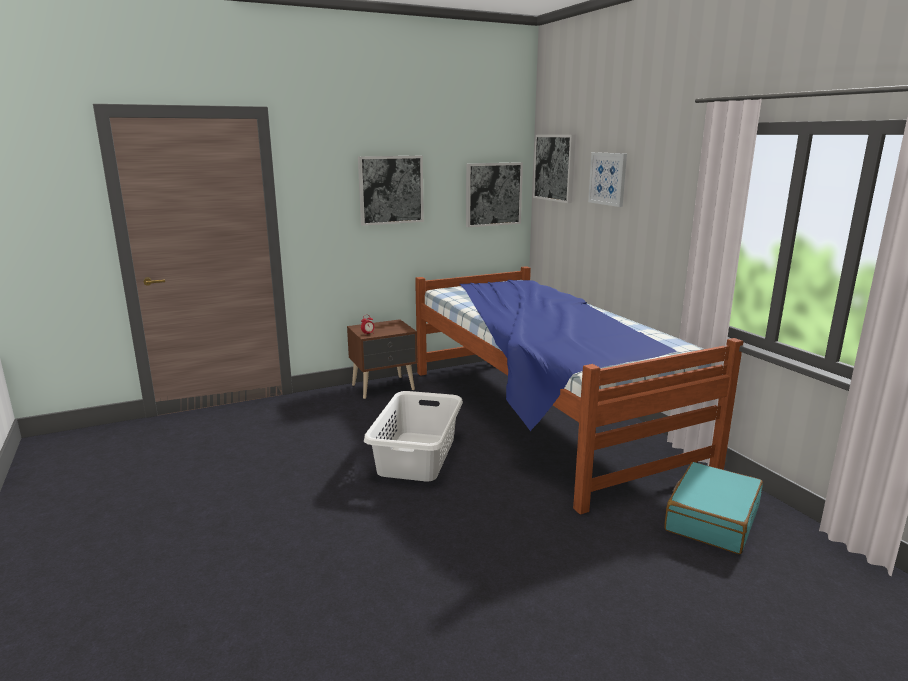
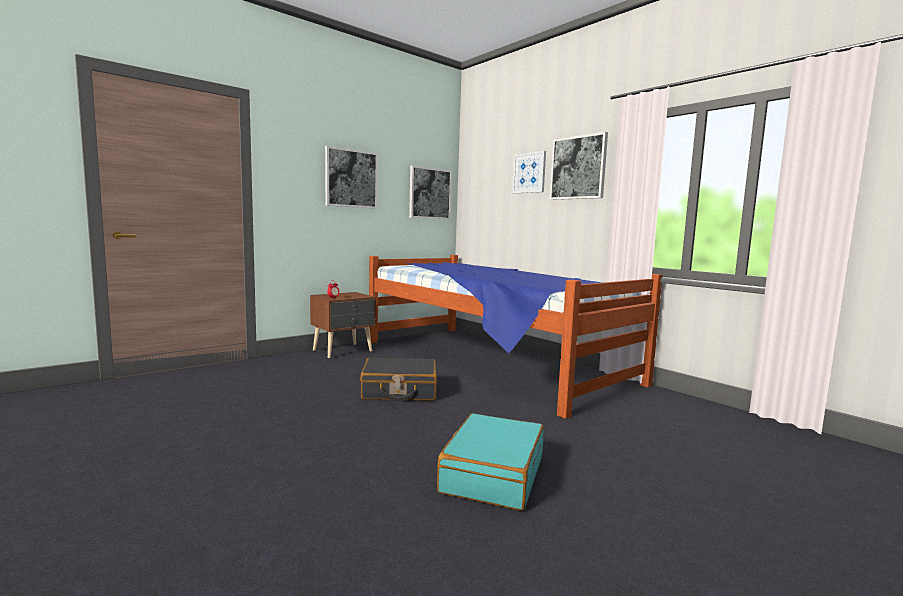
camera: 15 degrees left, 10 degrees down
white laundry basket [364,391,463,481] -> black suitcase [360,358,437,401]
picture [533,135,576,203] -> picture moved to [550,132,608,200]
turquoise suitcase [664,462,763,554] -> turquoise suitcase moved to [437,413,544,511]

